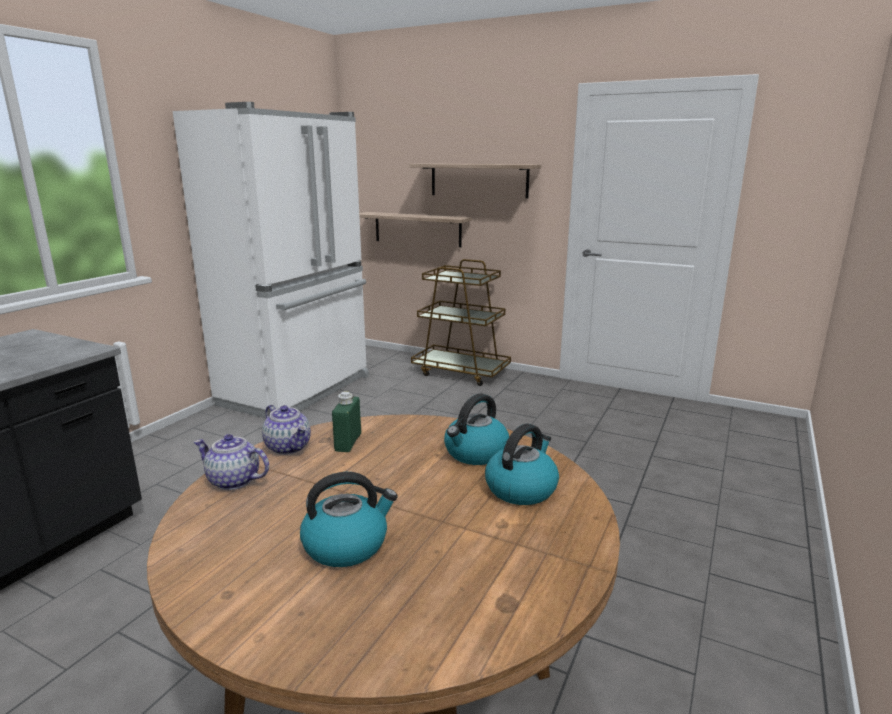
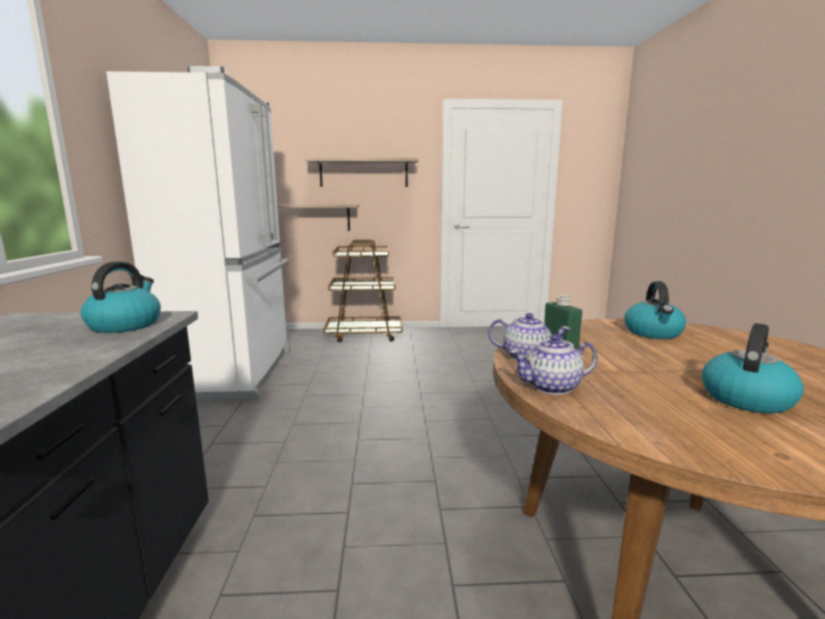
camera: 30 degrees left, 5 degrees down
kettle [485,424,559,505] -> kettle moved to [81,261,161,333]

